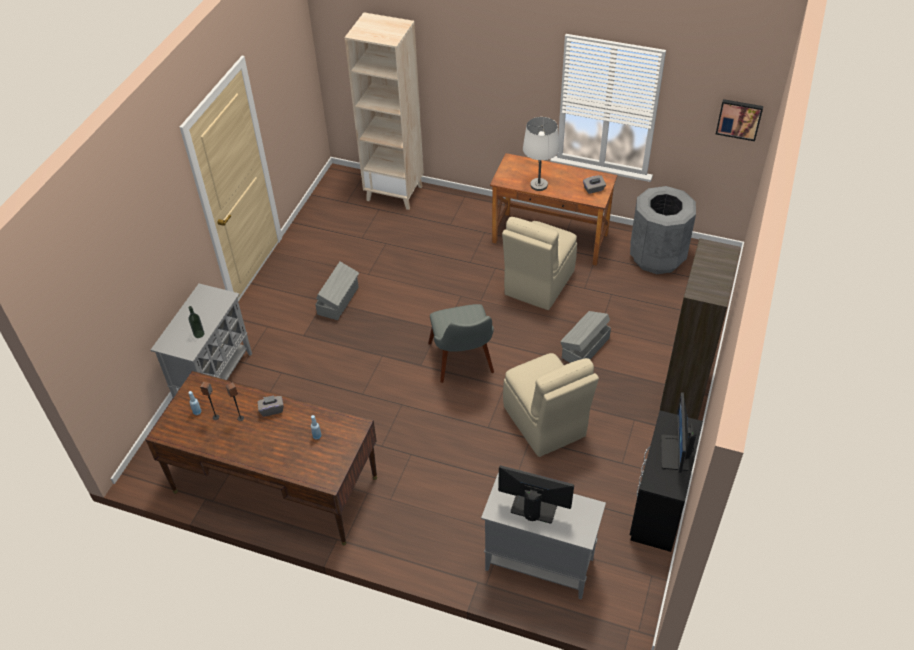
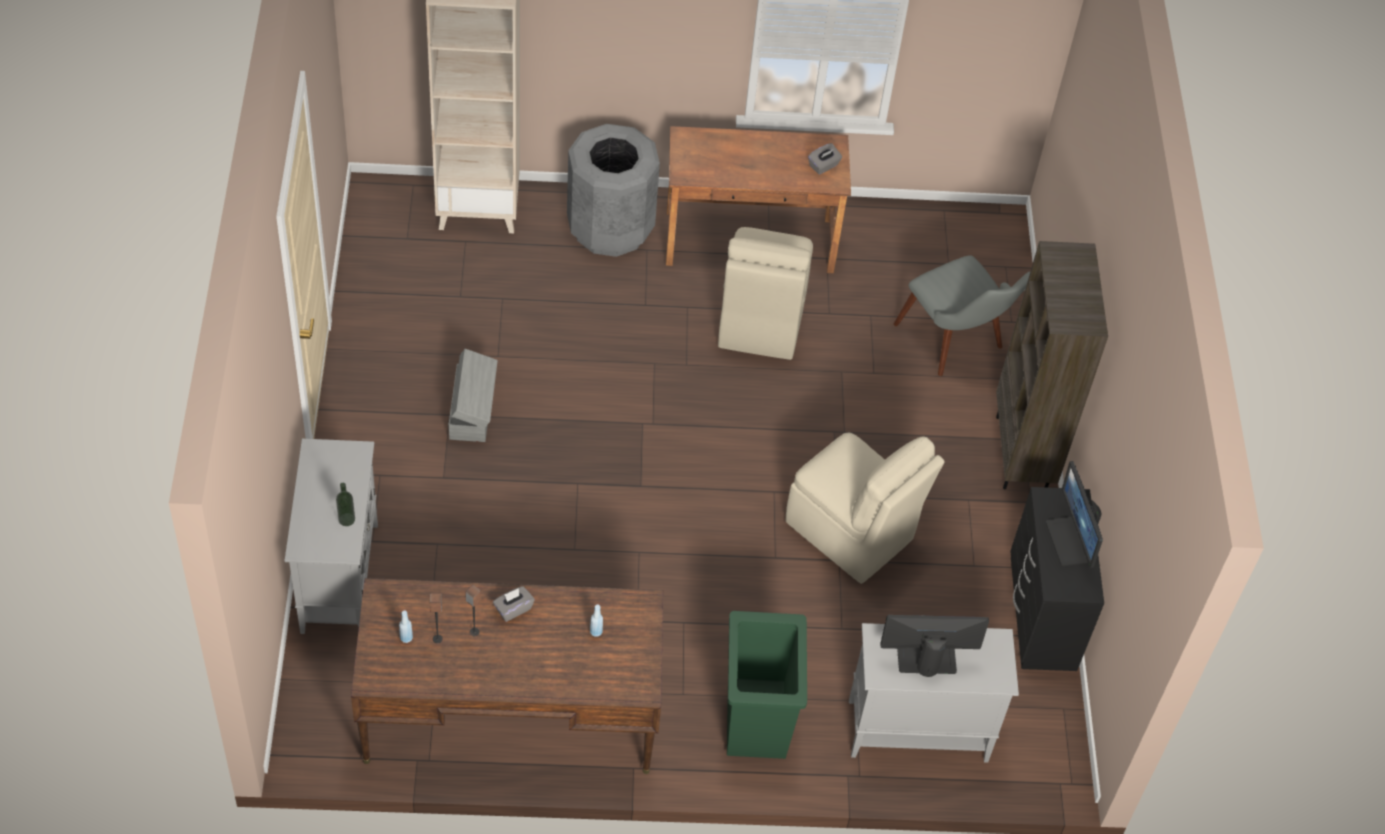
camera: 25 degrees left, 5 degrees up
grey chair [428,304,494,383] -> grey chair moved to [894,255,1030,376]
white table lamp [523,117,559,191] -> none
grey storage box [560,311,611,363] -> none
grey trash can [630,186,696,274] -> grey trash can moved to [567,124,660,257]
picture [716,99,763,141] -> none
none -> green trash can [727,611,807,759]

